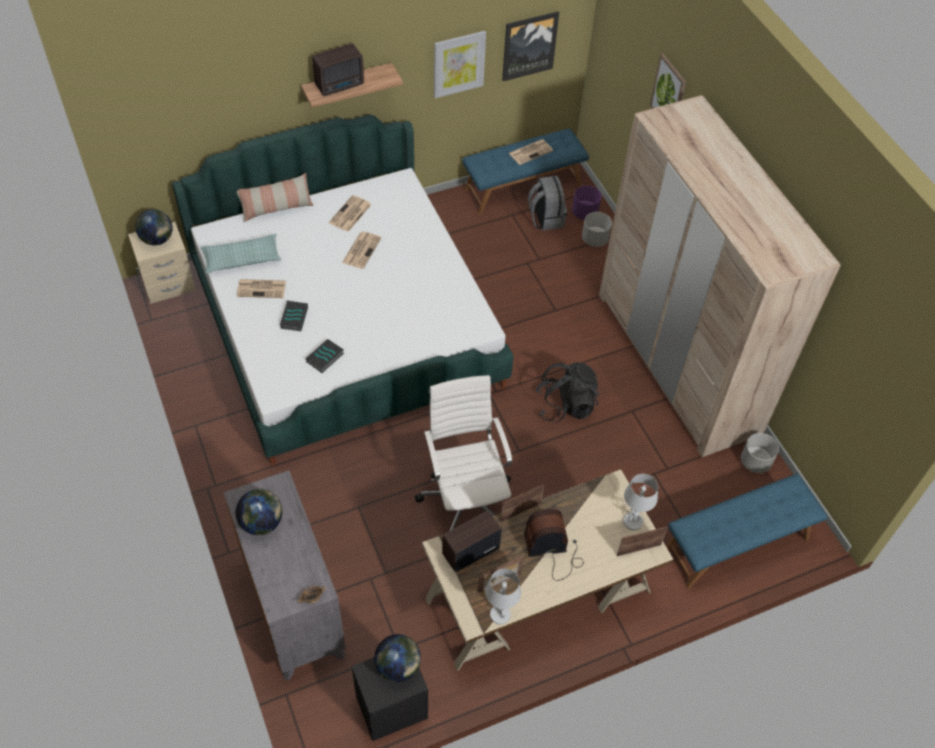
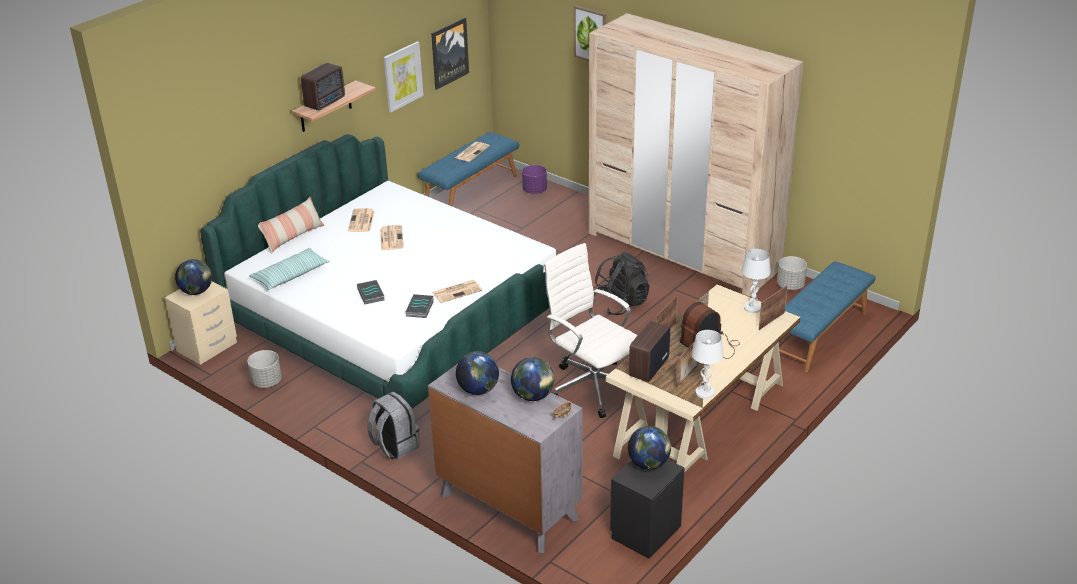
camera: 25 degrees left, 20 degrees down
newspaper [237,279,286,298] -> newspaper moved to [432,280,482,303]
grey backpack [528,176,567,231] -> grey backpack moved to [367,392,420,460]
grey planter [582,212,612,247] -> grey planter moved to [247,350,282,388]
none -> globe [511,357,554,401]

